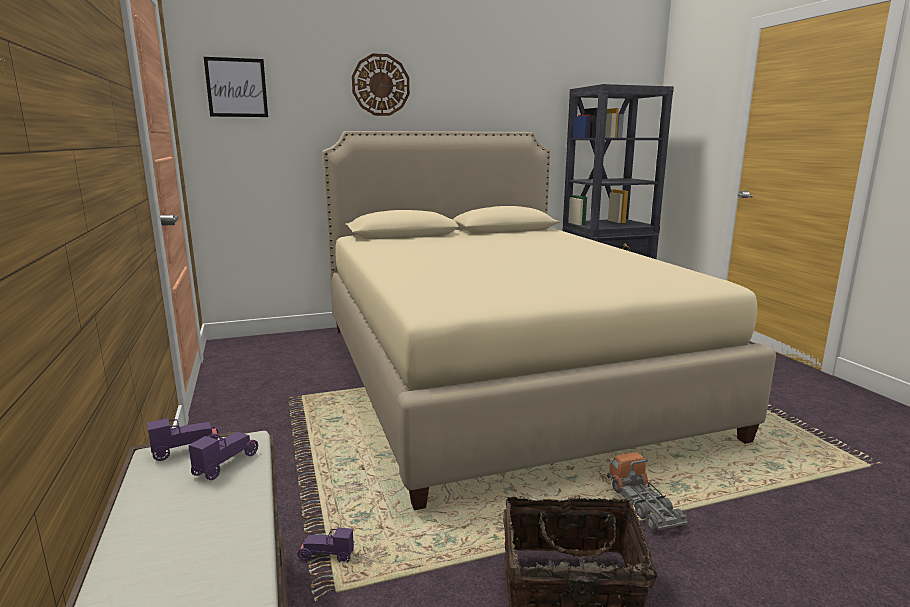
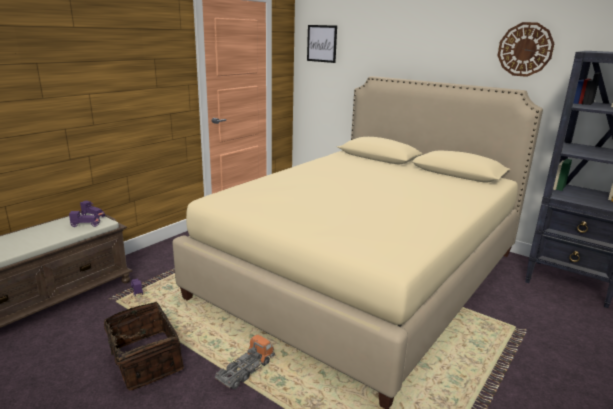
camera: 55 degrees right, 5 degrees up
wall clock [352,53,410,116] -> wall clock moved to [497,22,555,77]

